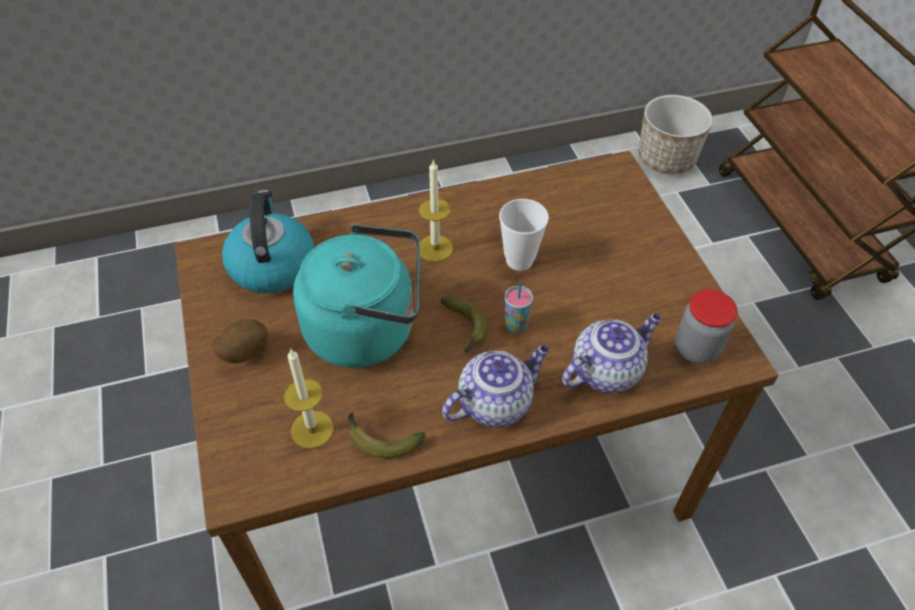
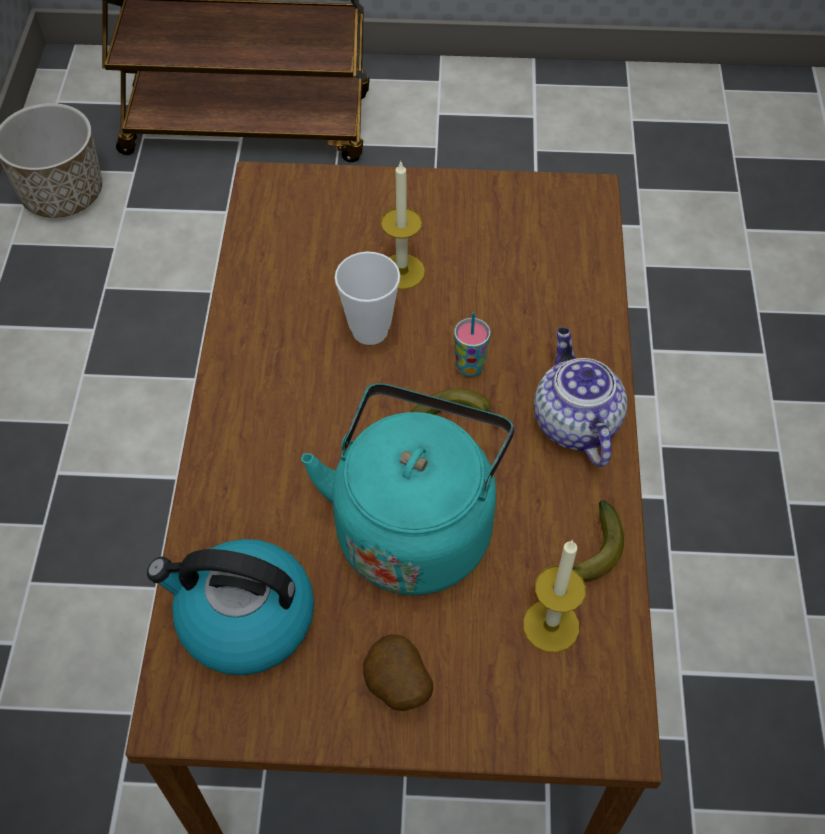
camera: 70 degrees left, 5 degrees up
candle [418,159,453,262] -> candle moved to [381,160,425,290]
teapot [562,313,662,393] -> none
jar [675,289,738,364] -> none

